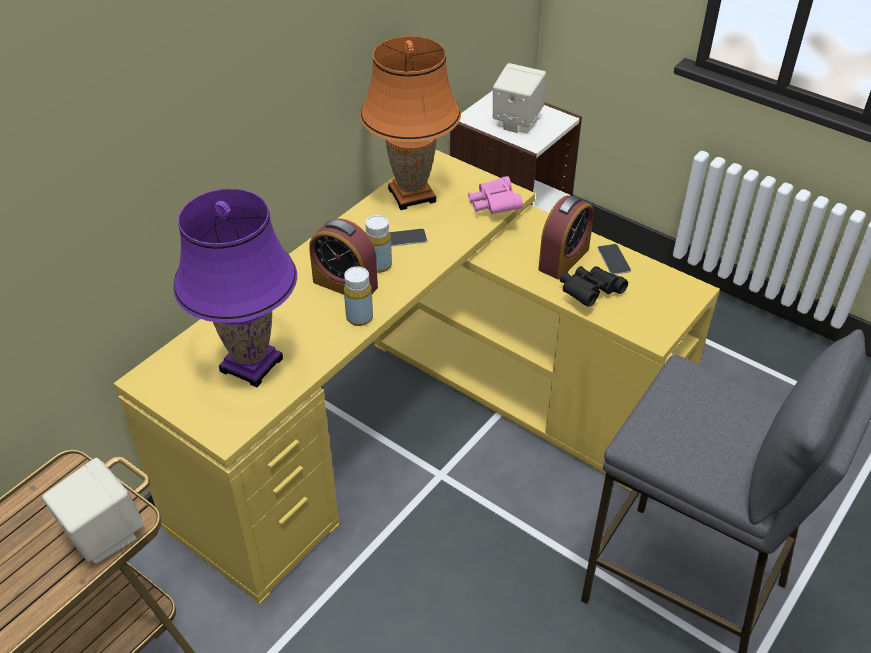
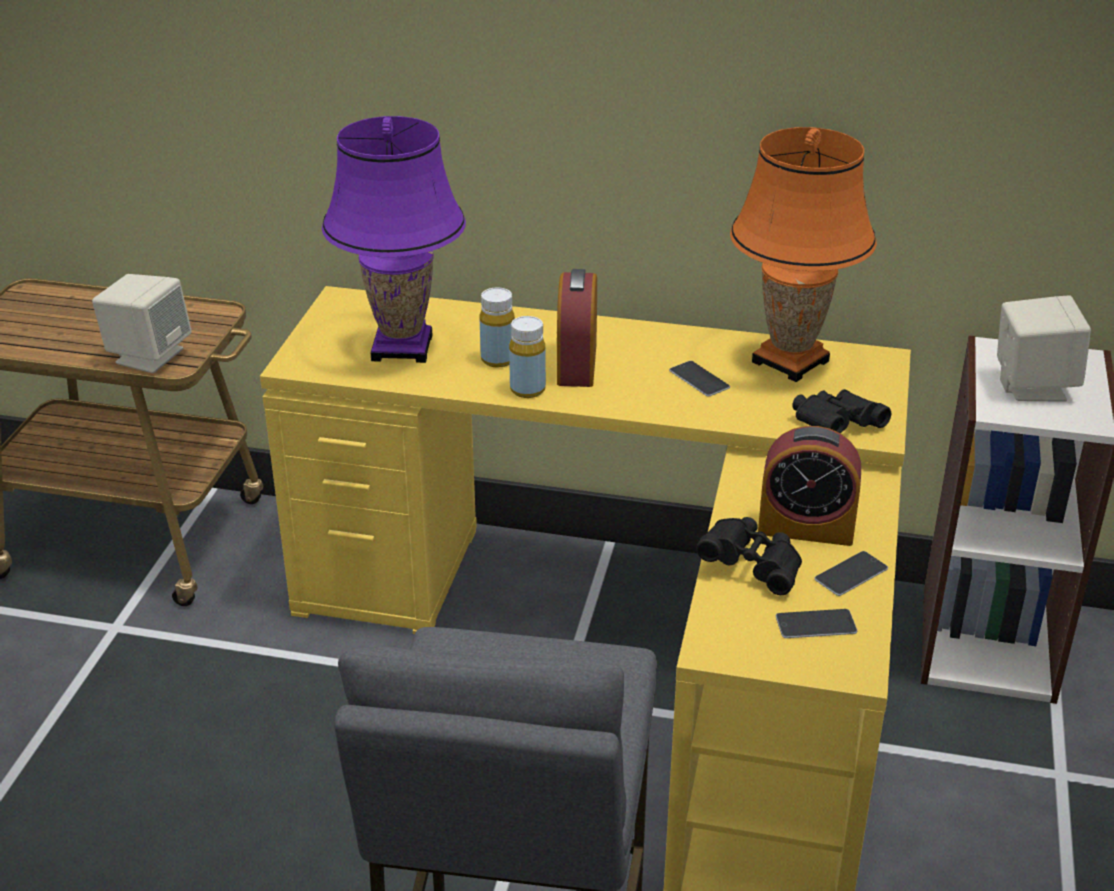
camera: 65 degrees right, 10 degrees down
yellow bottle [365,215,392,273] -> yellow bottle moved to [480,288,515,368]
pink binoculars [468,176,523,214] -> black binoculars [792,389,891,433]
none -> phone [776,609,857,638]

